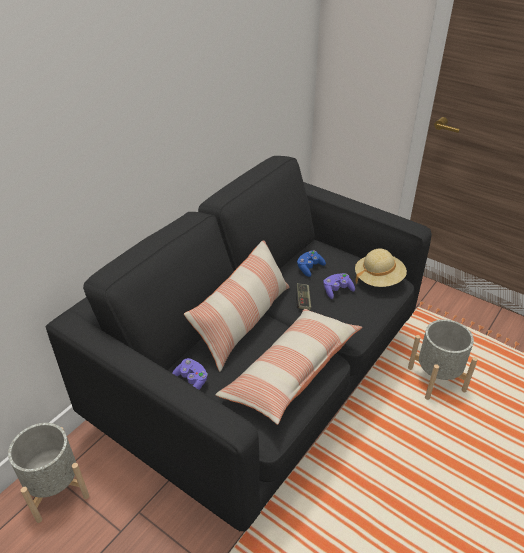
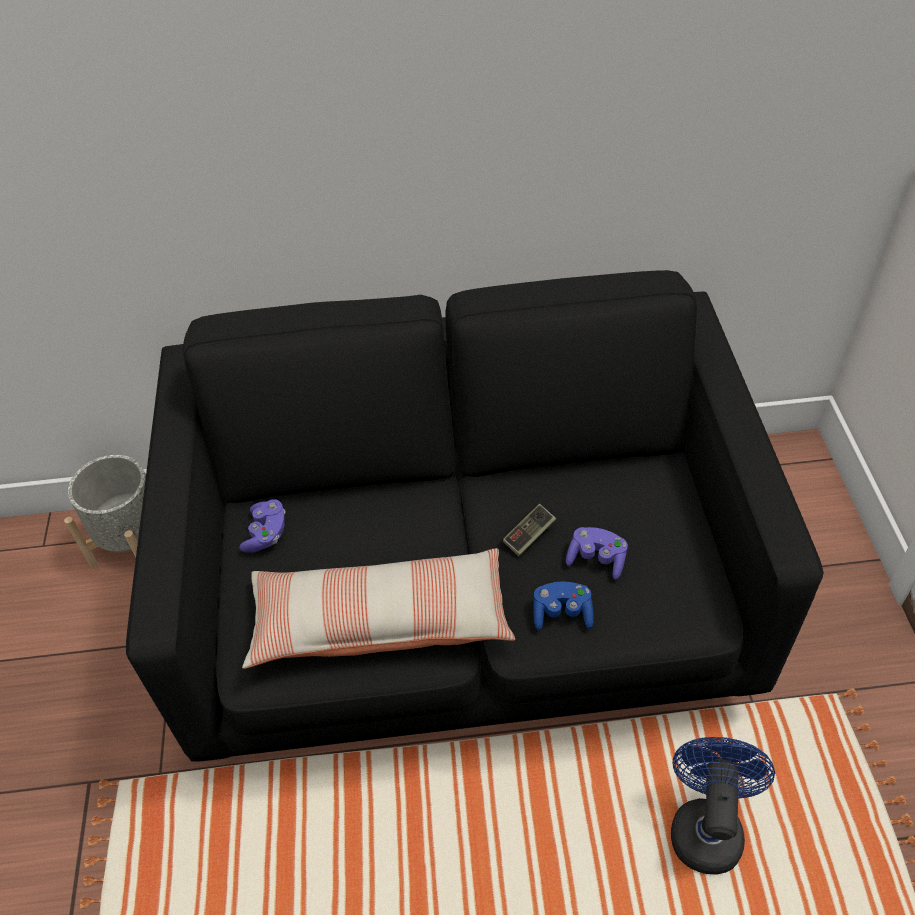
camera: 50 degrees right, 10 degrees up
pillow [184,240,290,372] -> none
blue game controller [297,251,326,277] -> blue game controller moved to [533,582,594,630]
beige hat [355,249,407,287] -> none
grey planter [408,319,478,400] -> blue fan [671,737,775,875]

